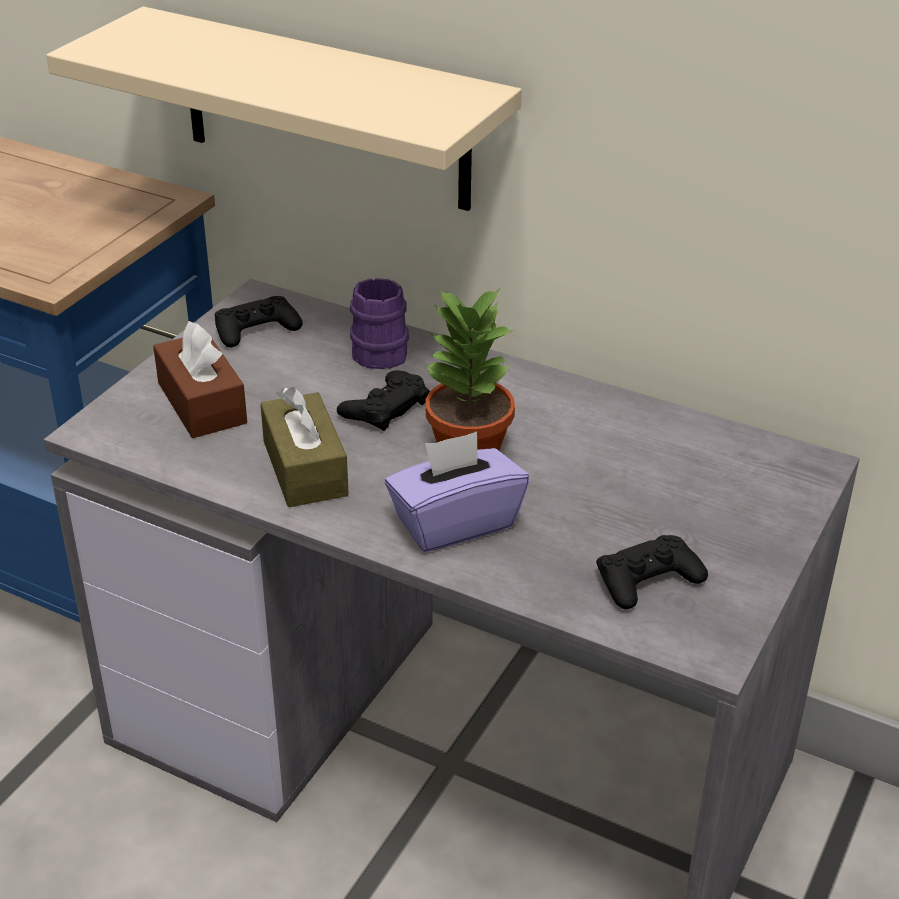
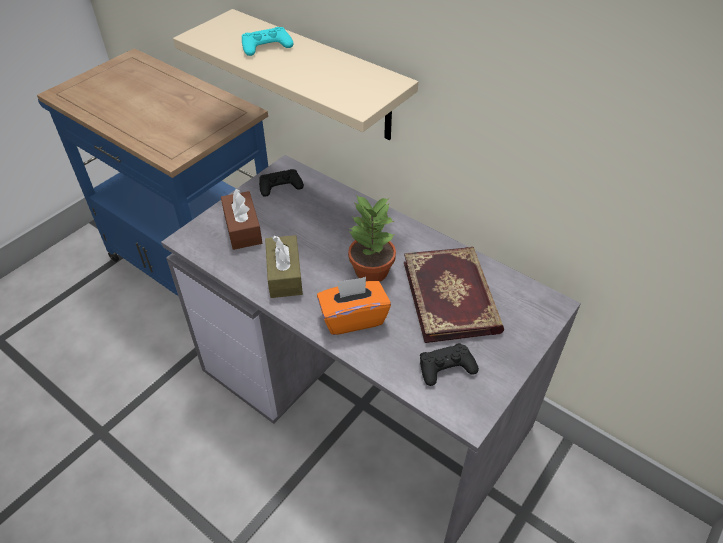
camera: 10 degrees right, 10 degrees up
black game controller [337,370,430,431] -> none
purple mug [350,278,409,369] -> none
purple tissue box [385,432,529,552] -> orange tissue box [317,277,391,335]
none -> turquoise game controller [242,27,293,56]
none -> book [404,247,504,343]

